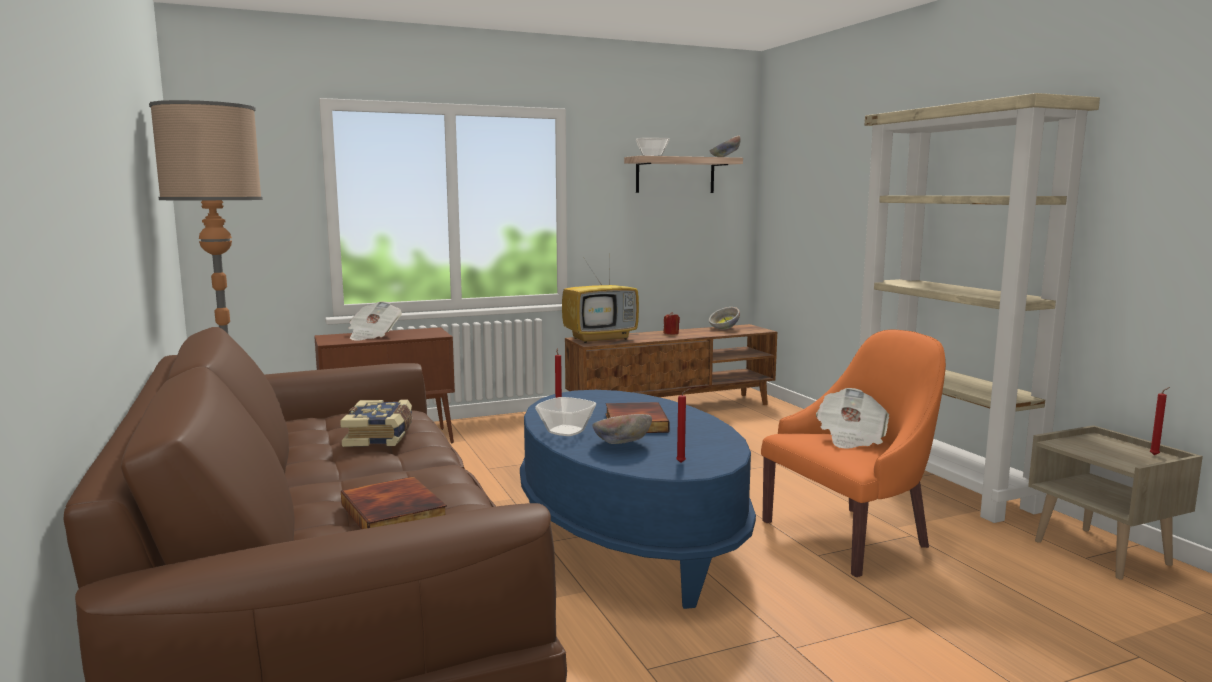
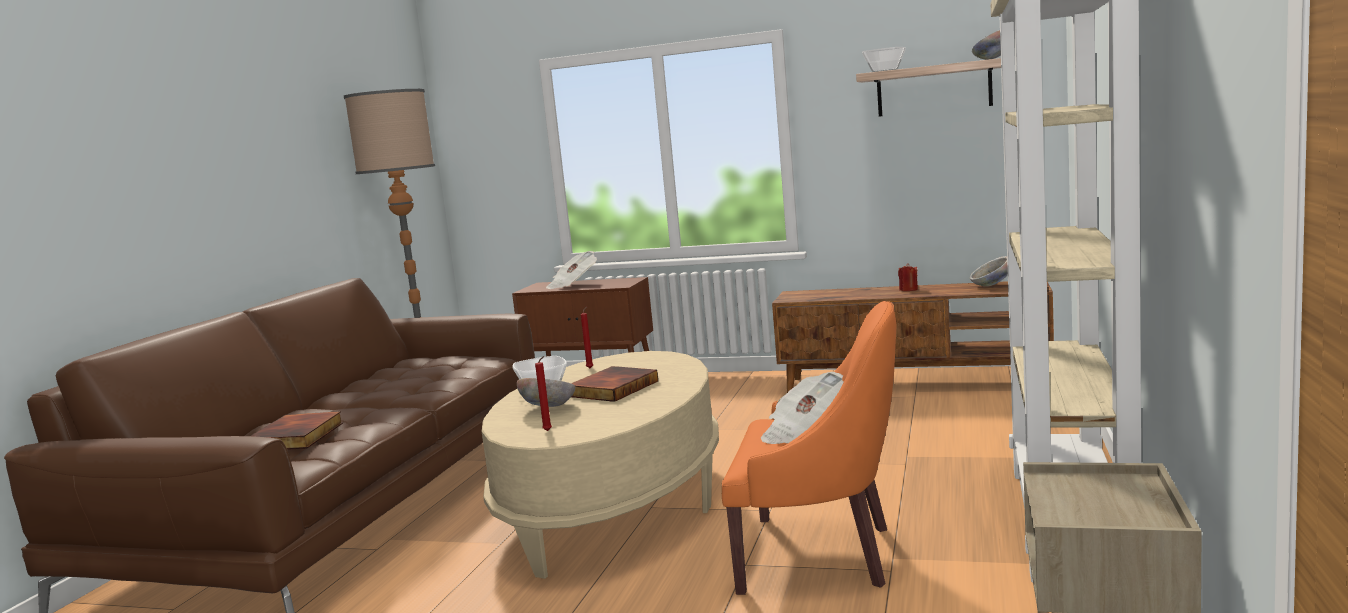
camera: 40 degrees right, 0 degrees up
book [340,400,412,447] -> none
blue coffee table [520,390,756,609] -> beige coffee table [482,351,719,579]
television [562,263,639,343] -> none
red candle [1150,387,1170,455] -> none

